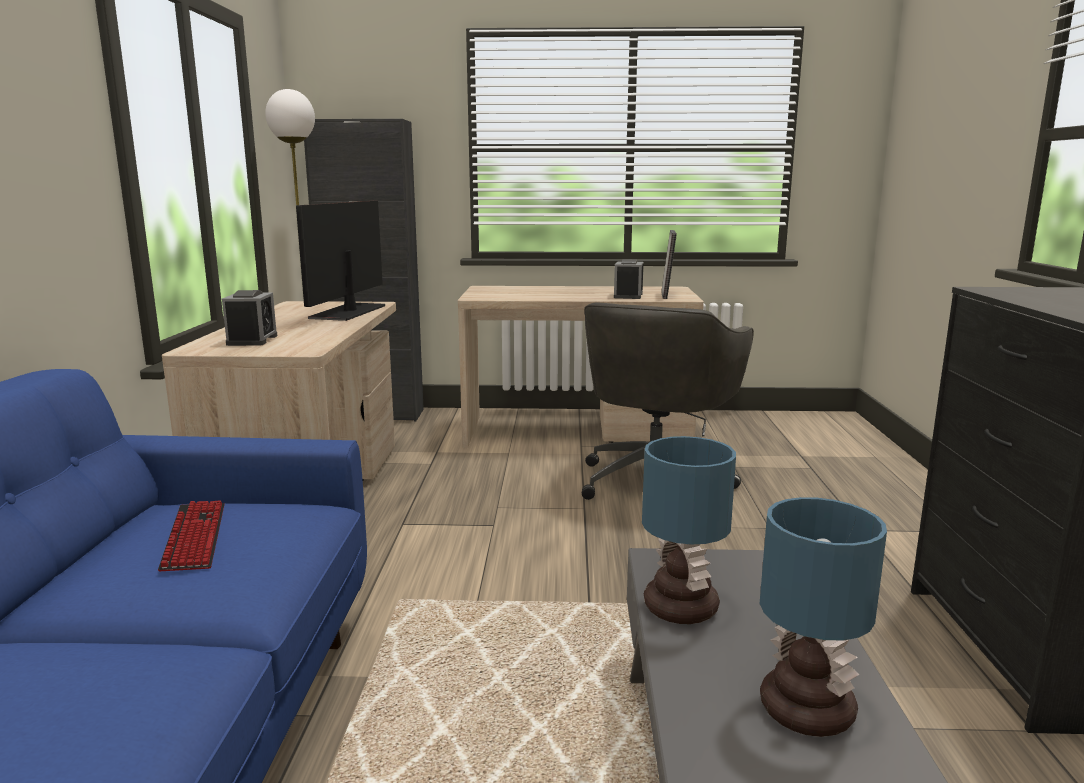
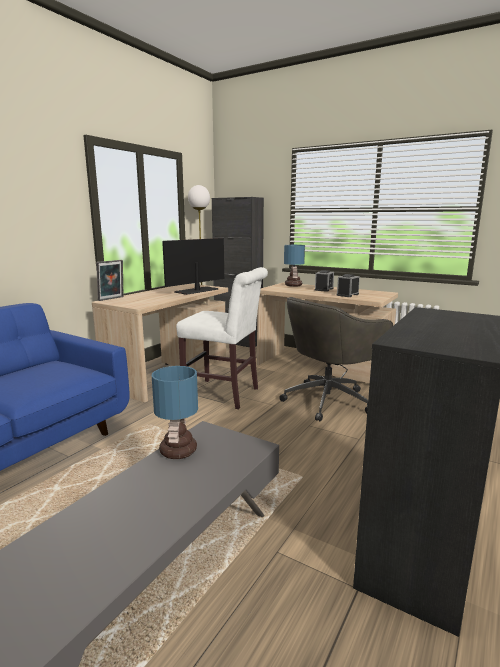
camera: 30 degrees right, 0 degrees up
keyboard [158,500,225,572] -> none
alarm clock [222,290,277,346] -> alarm clock moved to [315,270,334,292]
picture frame [661,230,677,299] -> picture frame moved to [96,260,124,301]
table lamp [760,497,887,737] -> table lamp moved to [284,245,305,287]
none -> white chair [176,267,268,409]

